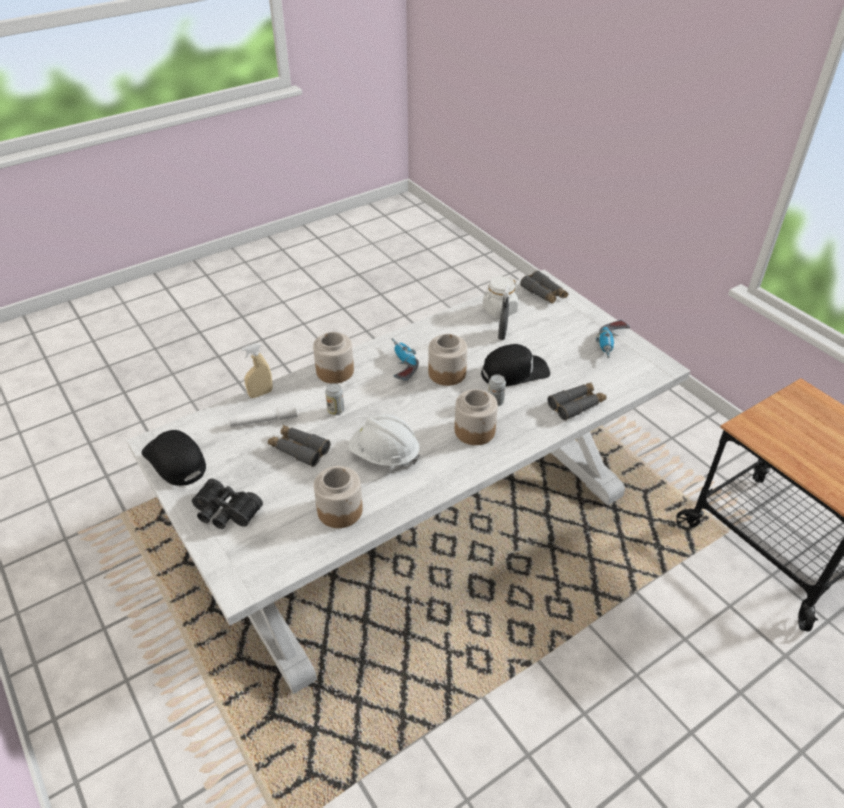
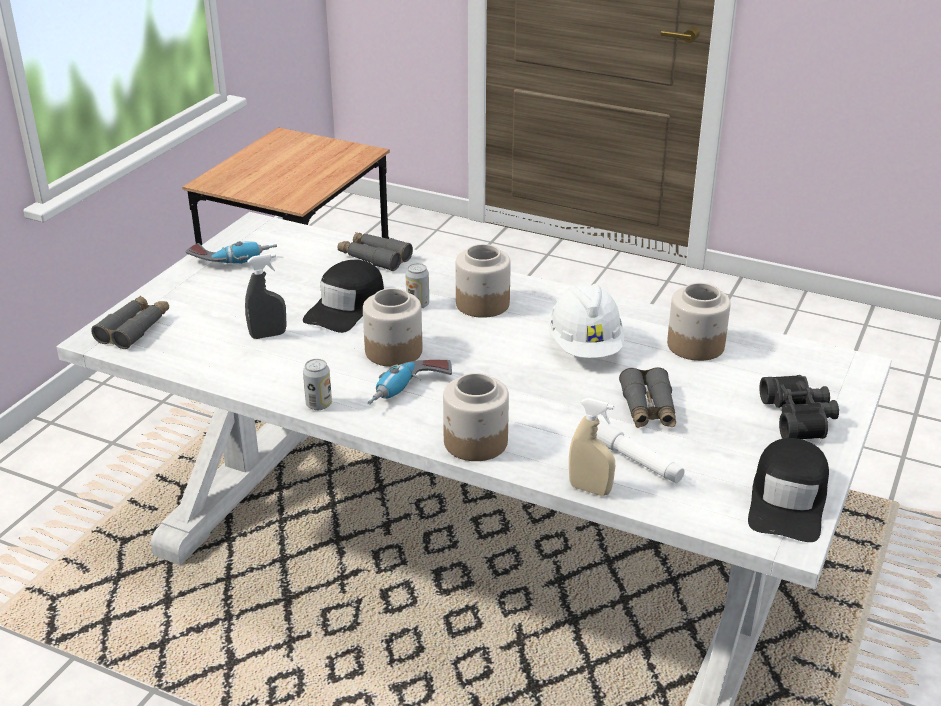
camera: 120 degrees left, 10 degrees down
can [325,383,344,415] -> can moved to [303,359,332,410]
black cap [481,344,550,387] -> black cap turned 105 degrees counterclockwise [303,260,384,333]
white jar [482,276,518,319] -> none

